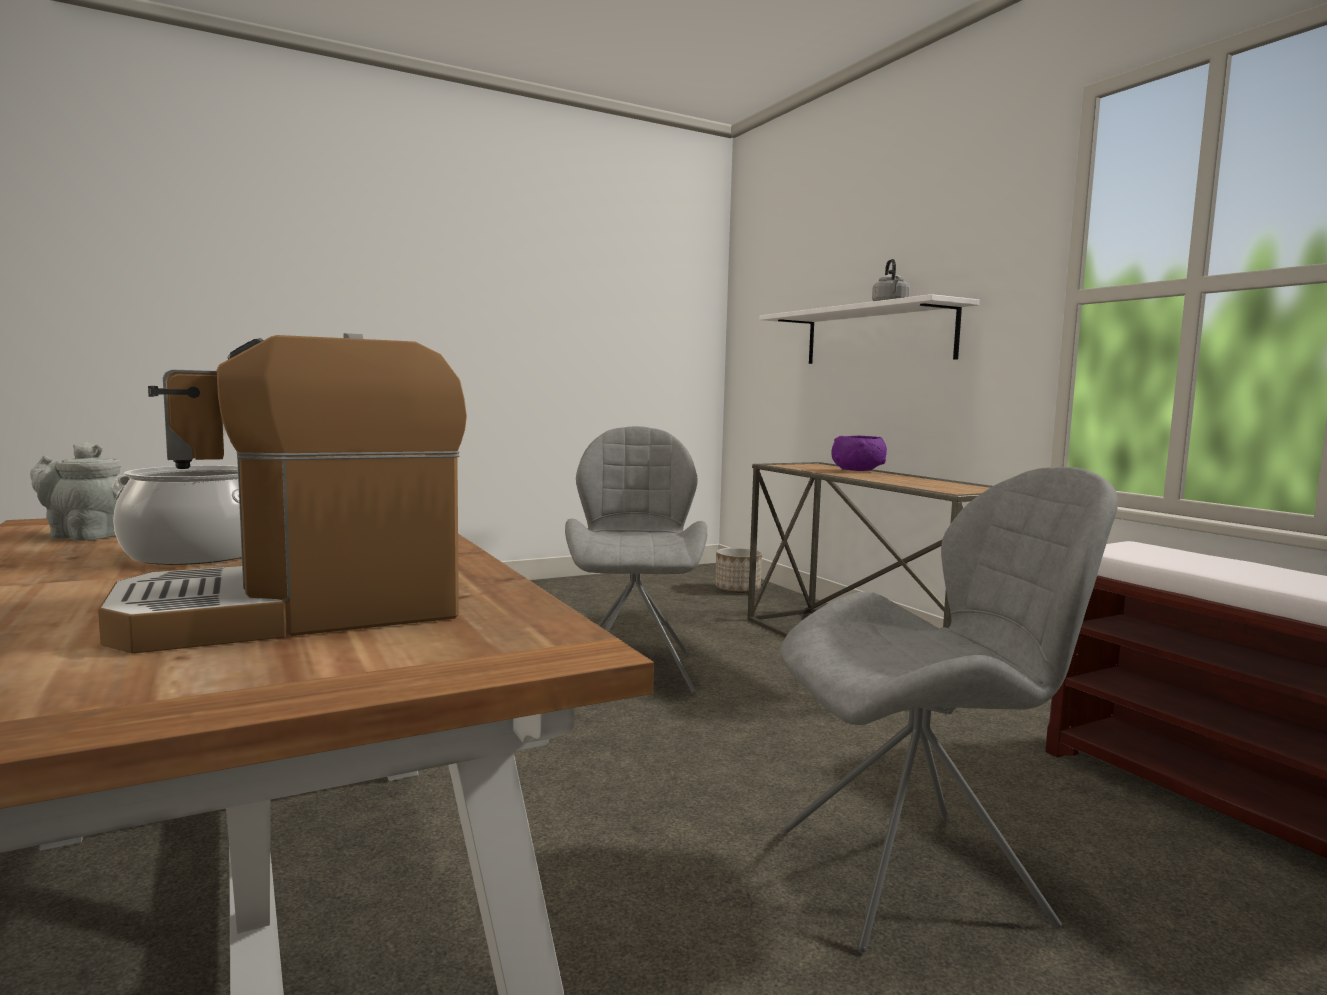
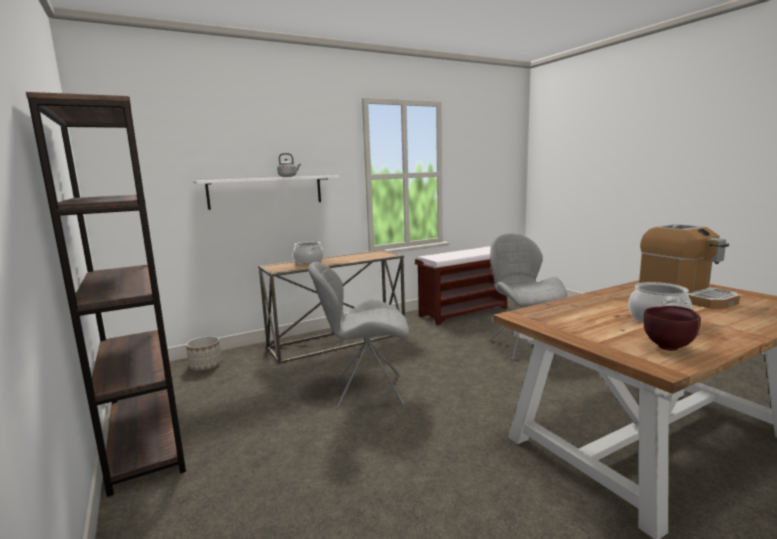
camera: 90 degrees left, 5 degrees up
grey teapot [30,442,125,541] -> brown bowl [643,306,701,351]
purple bowl [832,436,887,471] -> cooking pot [293,241,324,264]
none -> brown bookcase [26,92,186,497]

